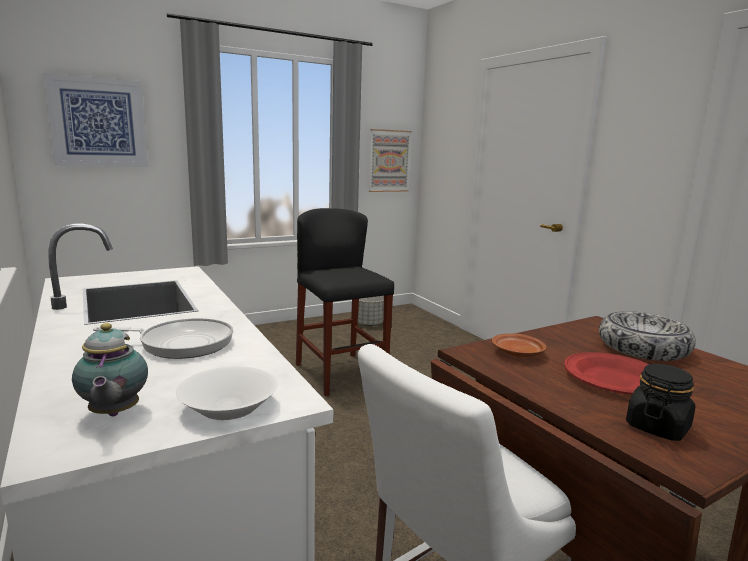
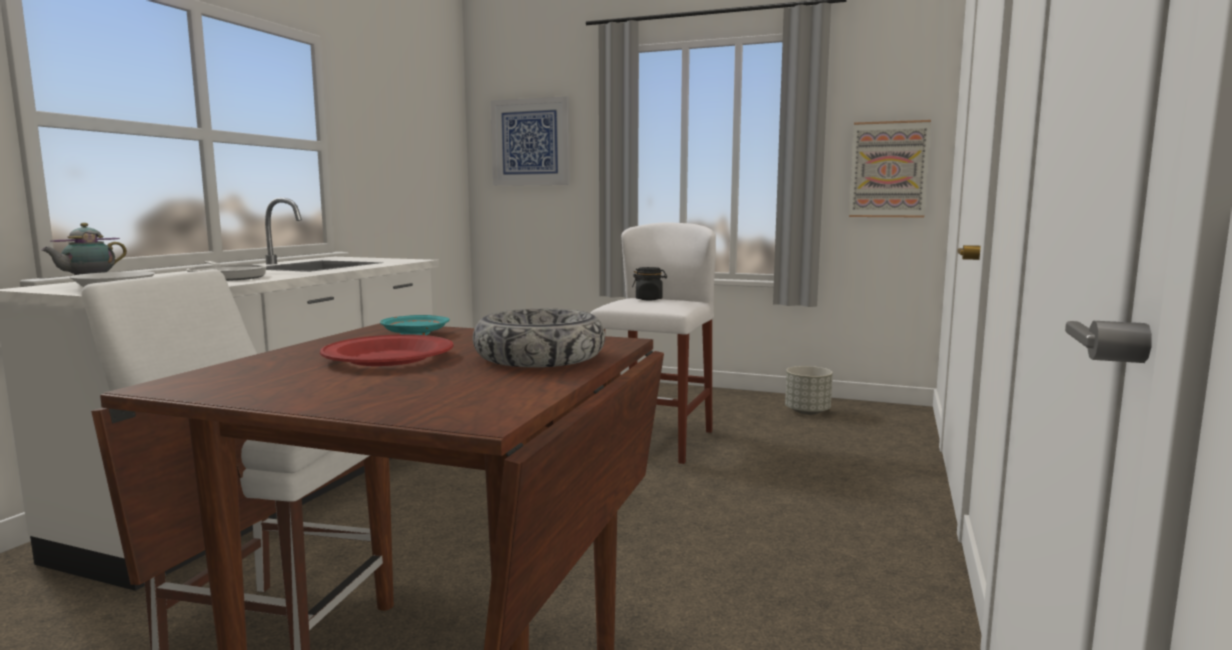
camera: 50 degrees right, 5 degrees down
black stool [296,208,394,397] -> white stool [590,222,716,464]
brown plate [492,333,546,358] -> turquoise plate [380,315,450,335]
black jar [626,364,695,441] -> black jar moved to [632,267,667,300]

